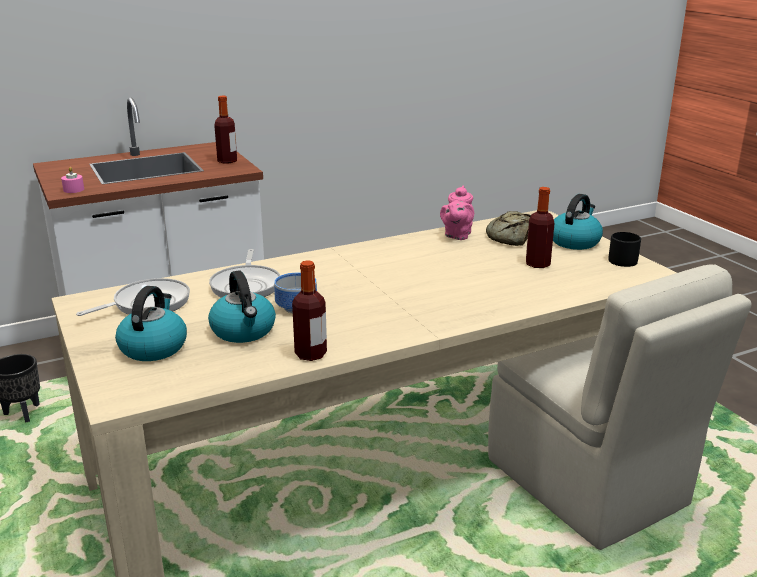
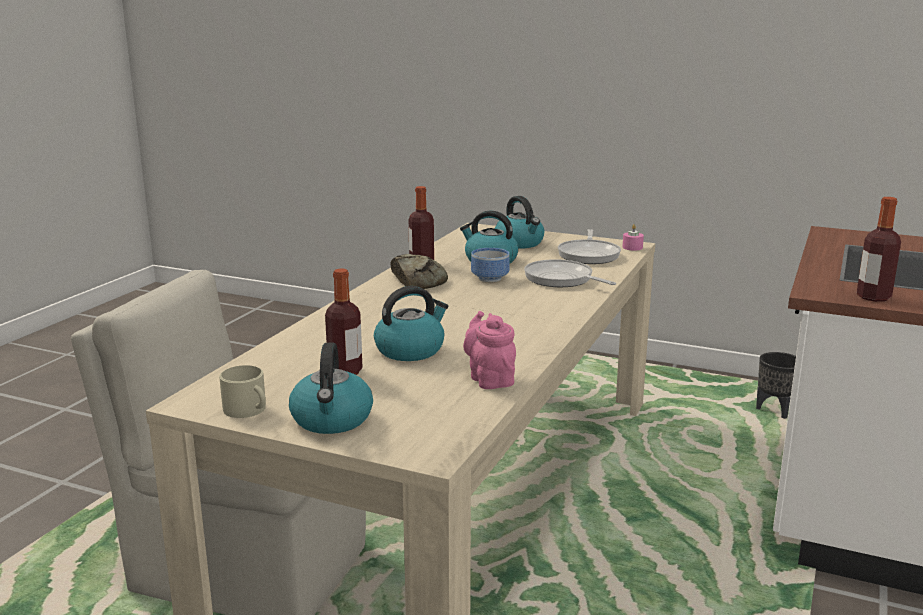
camera: 140 degrees right, 5 degrees down
pink candle [61,167,84,193] -> pink candle moved to [623,224,644,251]
bread [486,211,531,246] -> bread moved to [391,254,448,289]
black mug [608,232,641,267] -> beige mug [219,365,266,418]
none -> kettle [374,286,448,361]

